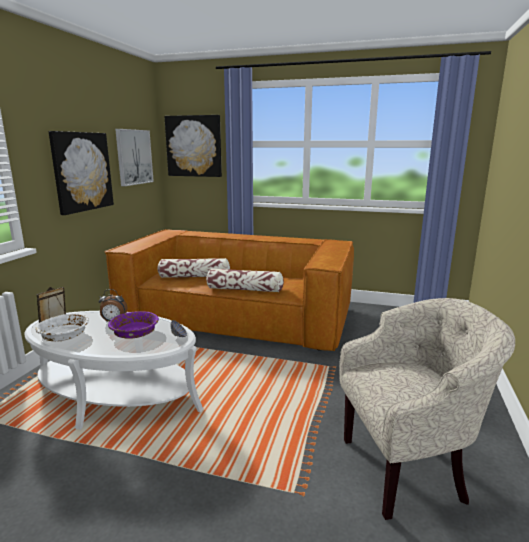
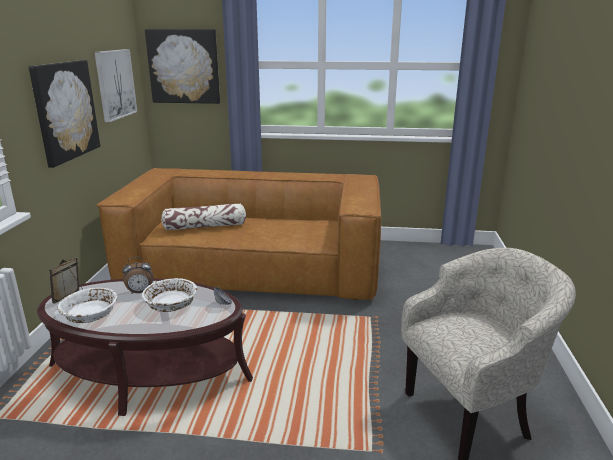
camera: 10 degrees left, 5 degrees up
white coffee table [24,311,203,430] -> brown coffee table [37,279,253,416]
purple bowl [108,311,159,339] -> white bowl [142,278,197,312]
pillow [206,268,284,292] -> none

